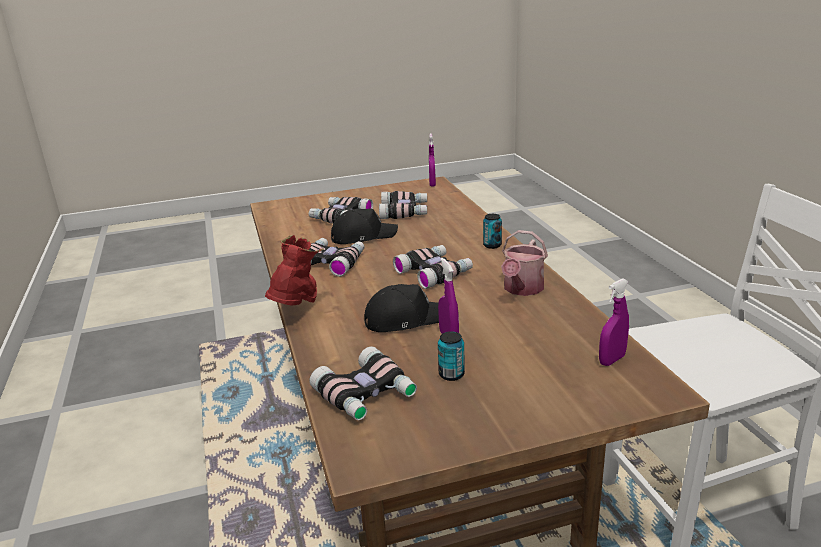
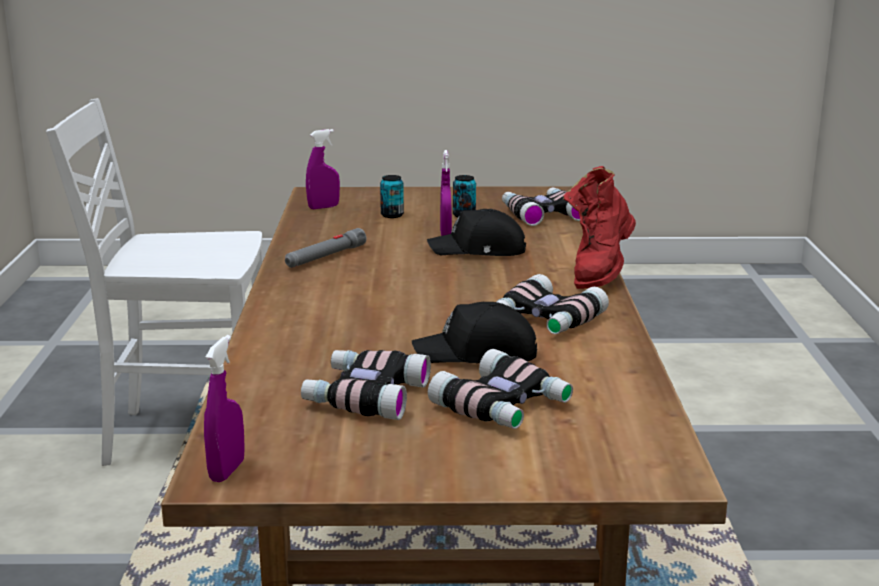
camera: 165 degrees left, 5 degrees down
binoculars [393,245,473,289] -> none
can [483,214,502,249] -> can moved to [380,175,404,218]
watering can [501,230,548,296] -> grey flashlight [285,228,366,268]

